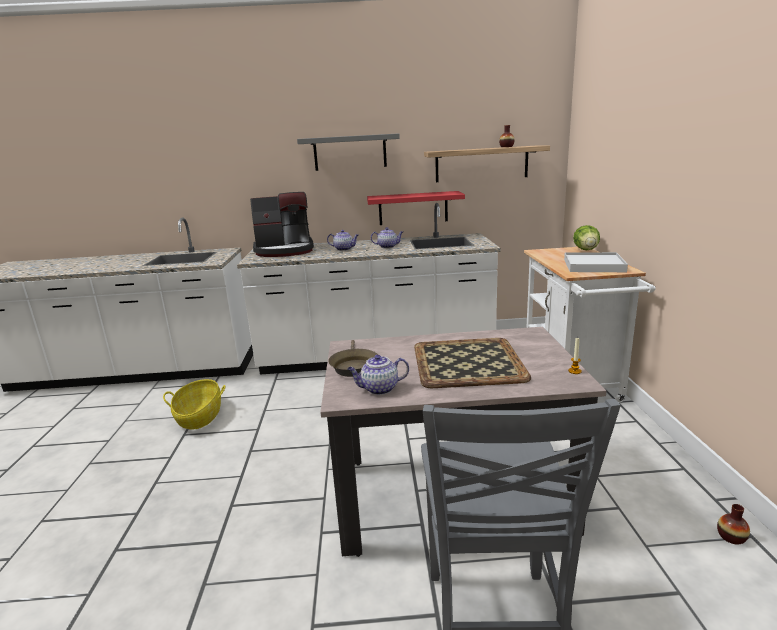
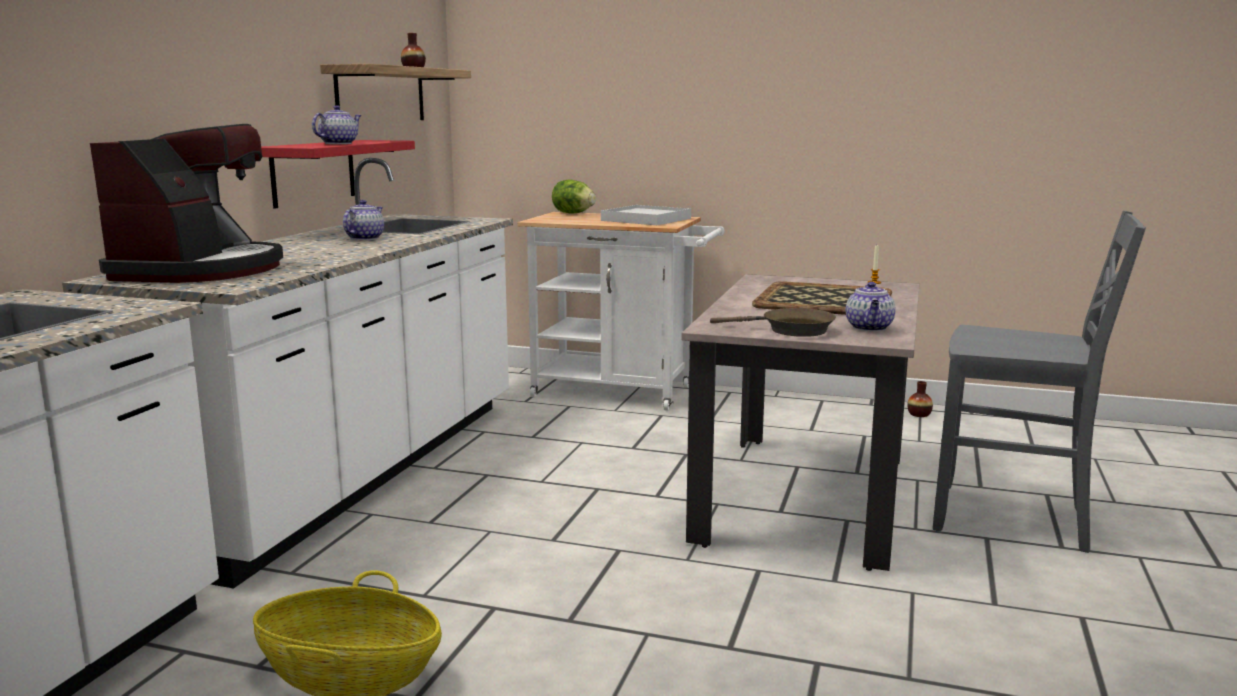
camera: 70 degrees left, 5 degrees down
grey shelf [297,133,400,171] -> none
teapot [327,230,358,251] -> teapot moved to [312,105,361,144]

